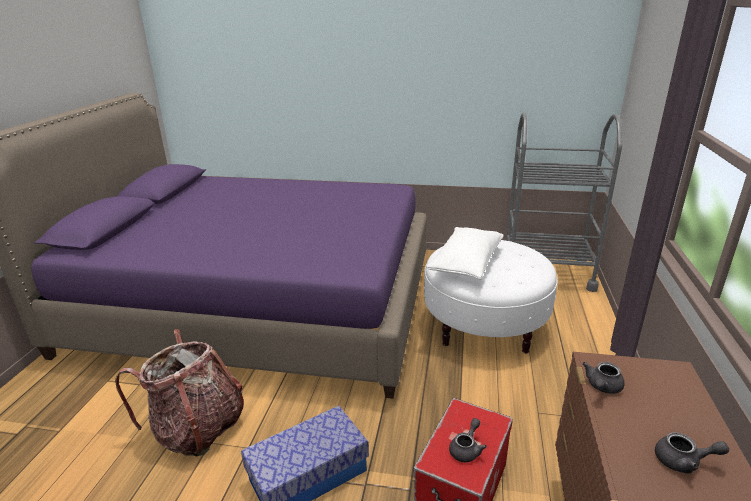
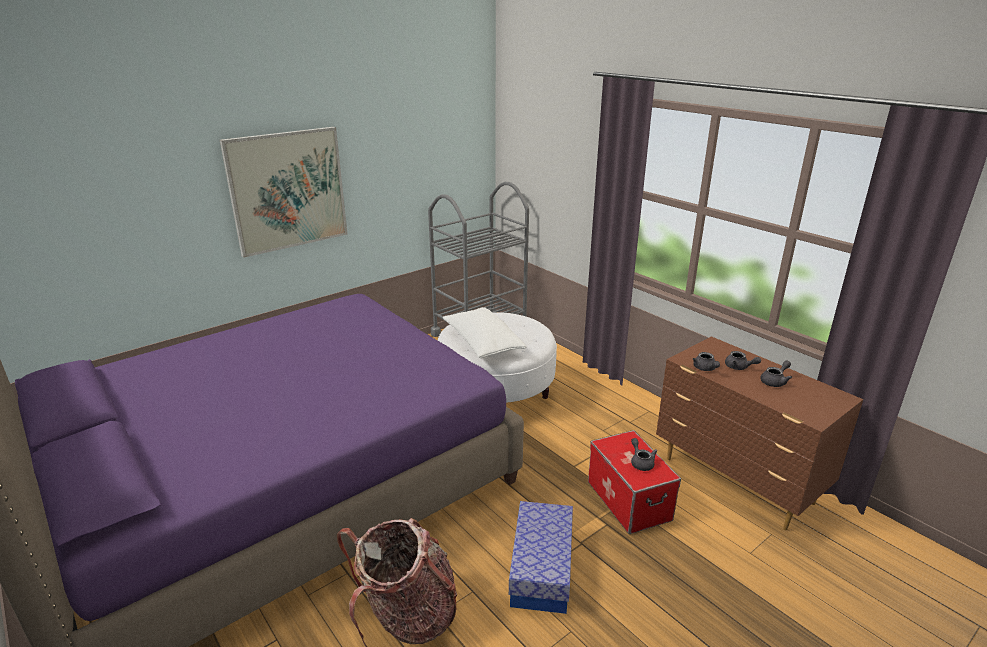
camera: 50 degrees left, 0 degrees up
none -> picture [220,127,348,258]
none -> grey teapot [725,351,761,370]

